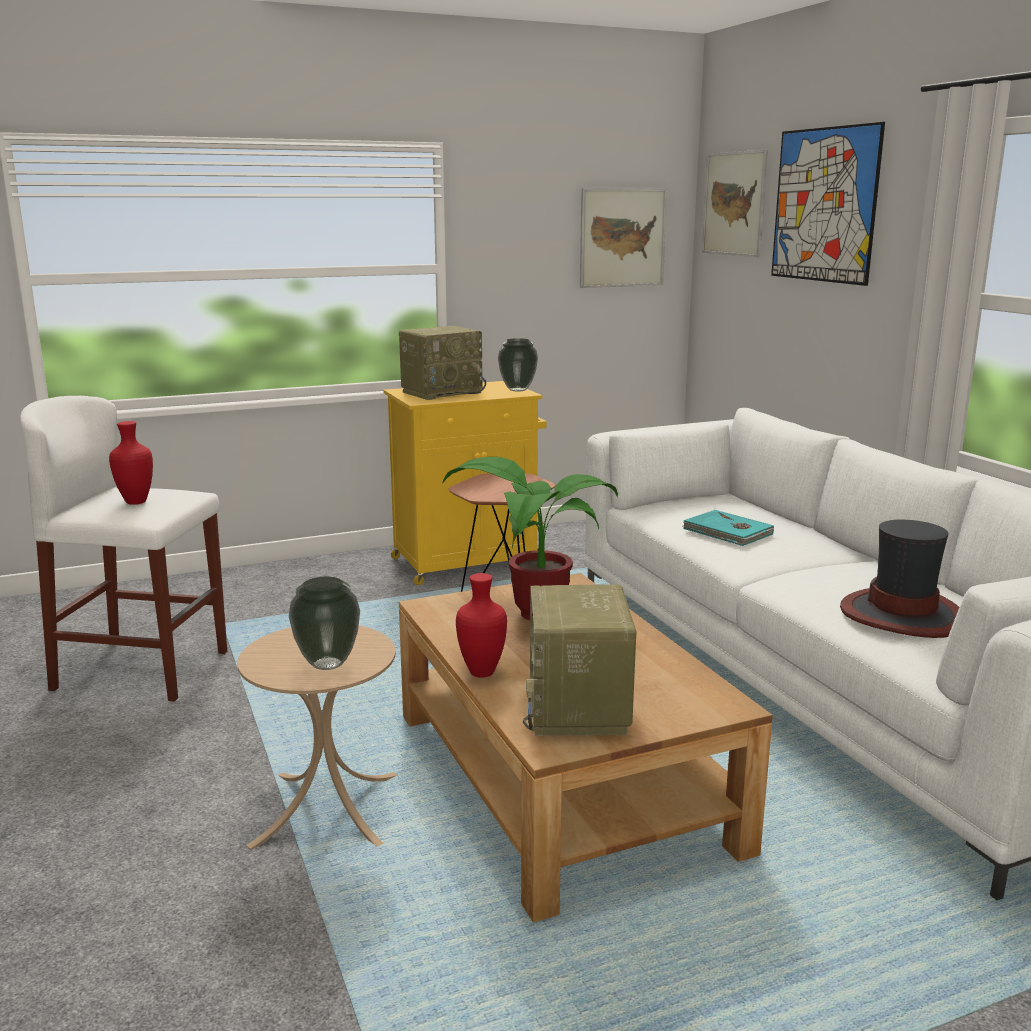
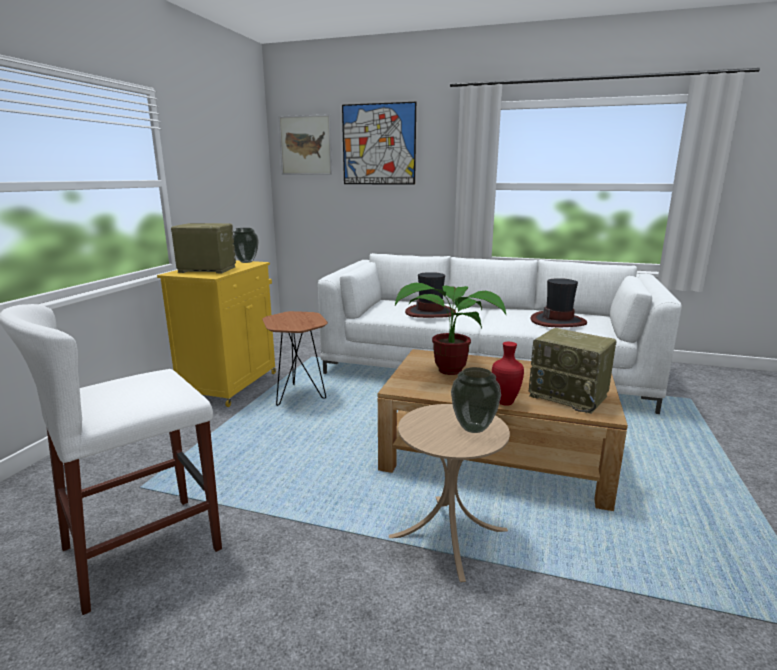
camera: 50 degrees left, 0 degrees up
red vase [109,421,153,505] -> none
radio [399,326,486,400] -> radio turned 90 degrees counterclockwise [171,223,236,273]
picture [580,188,667,288] -> none
turquoise book [683,510,774,546] -> hat [405,272,456,318]

